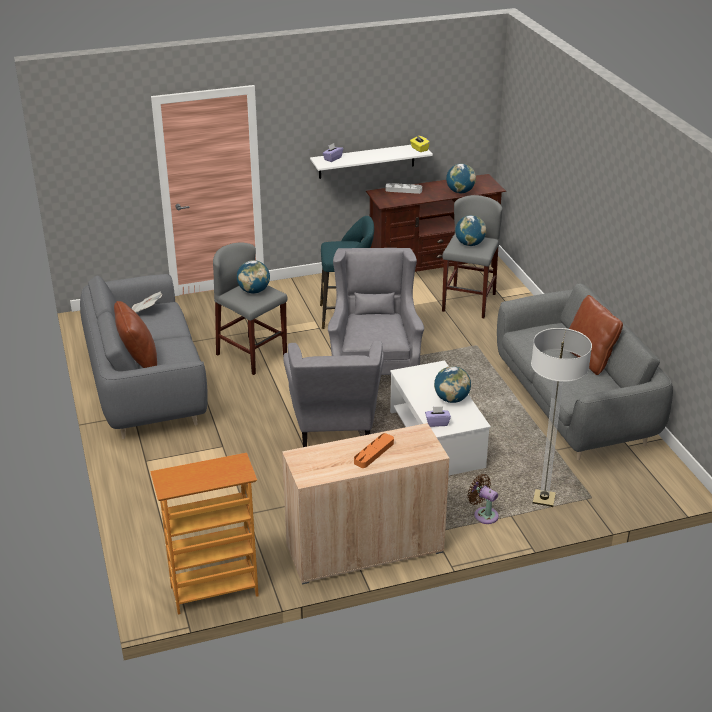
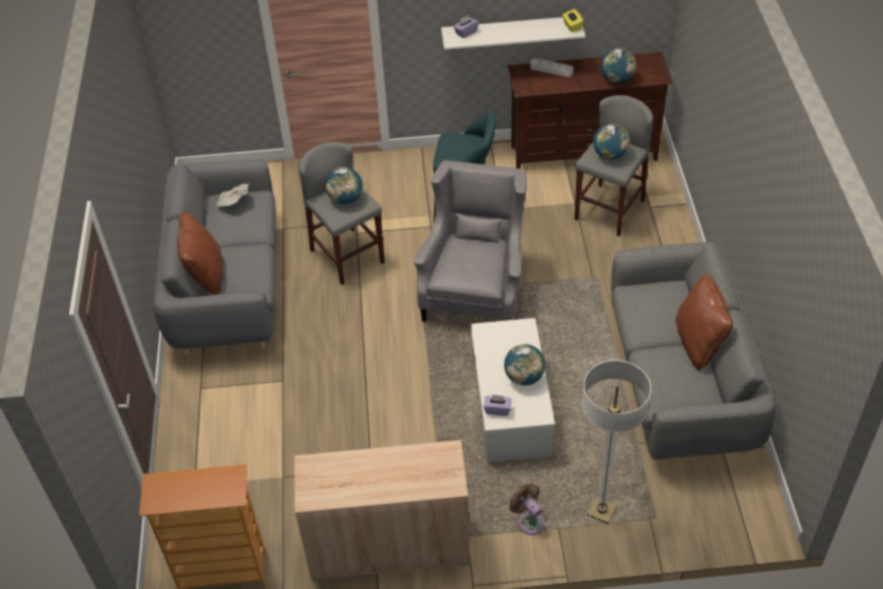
camera: 15 degrees right, 15 degrees up
grey armchair [283,341,384,447] -> none
orange tray [354,433,394,468] -> none

